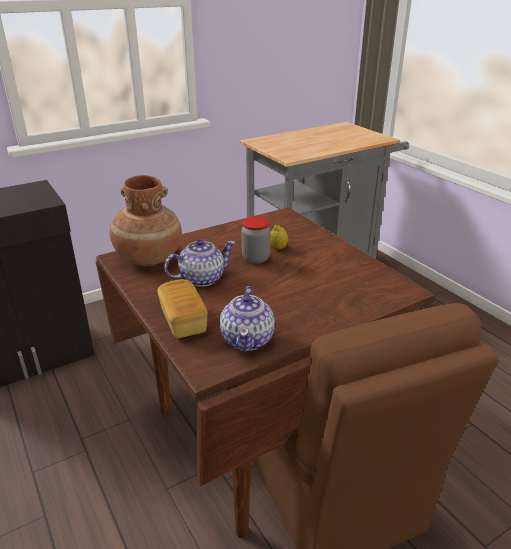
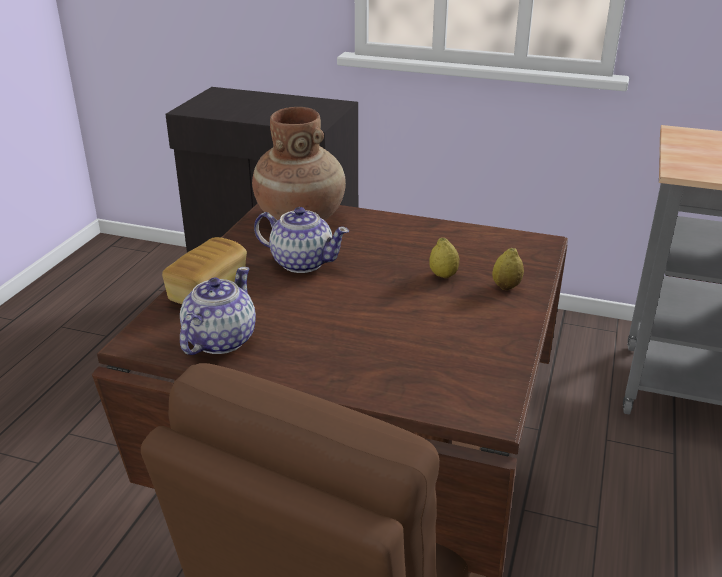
camera: 50 degrees right, 0 degrees up
teapot [220,286,275,352] -> teapot turned 150 degrees clockwise [180,267,256,355]
jar [241,216,270,264] -> none
none -> lemon [492,248,524,290]

